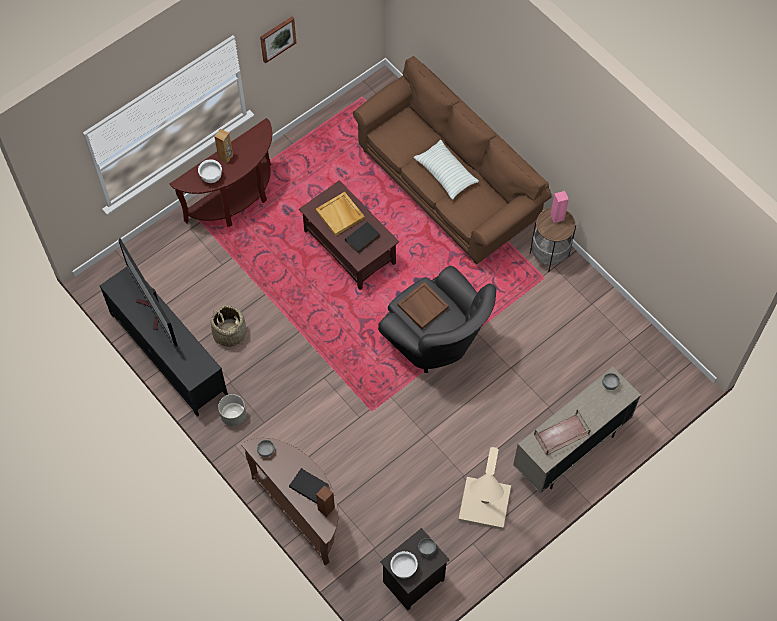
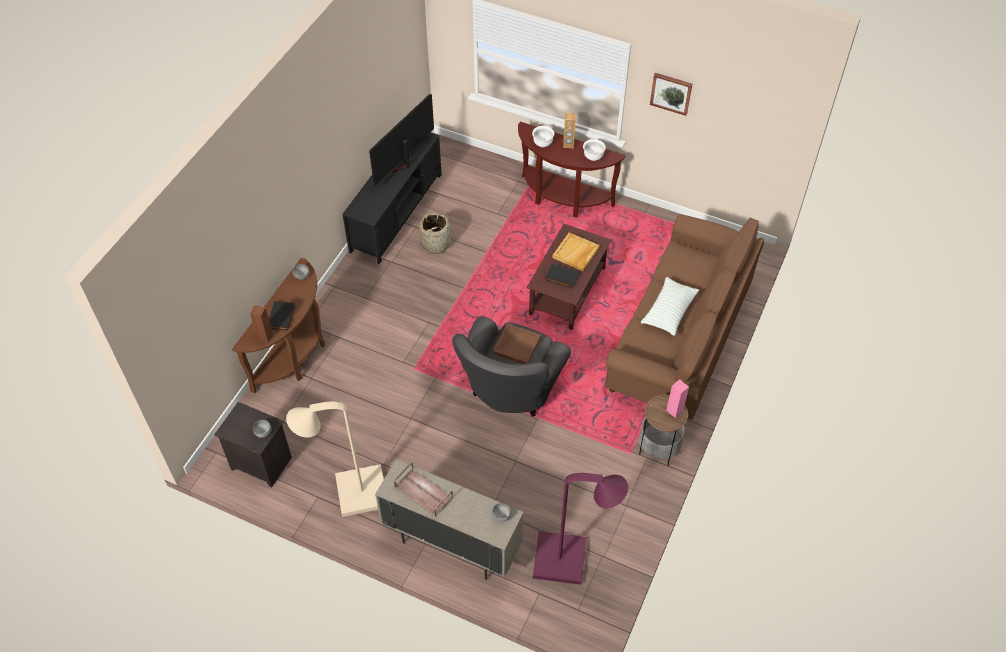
camera: 65 degrees right, 10 degrees down
grey planter [218,394,246,426] -> none
white bowl [390,551,418,578] -> white bowl moved to [583,139,606,161]
none -> purple floor lamp [533,473,628,585]

